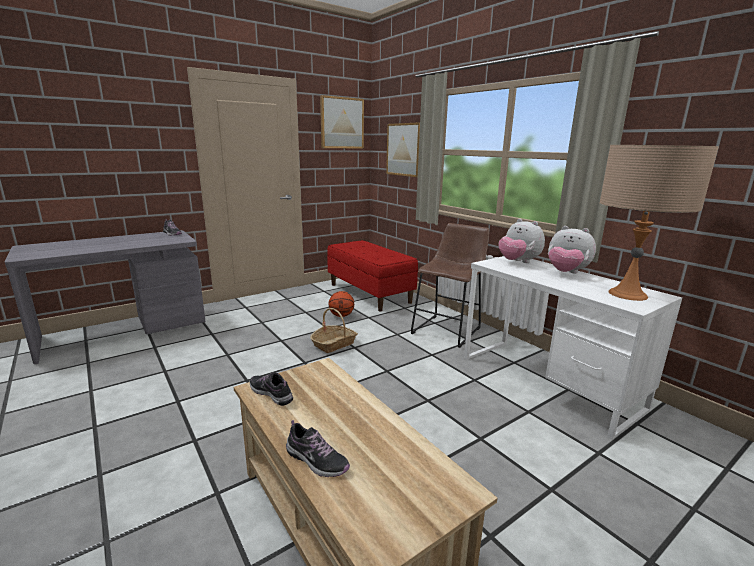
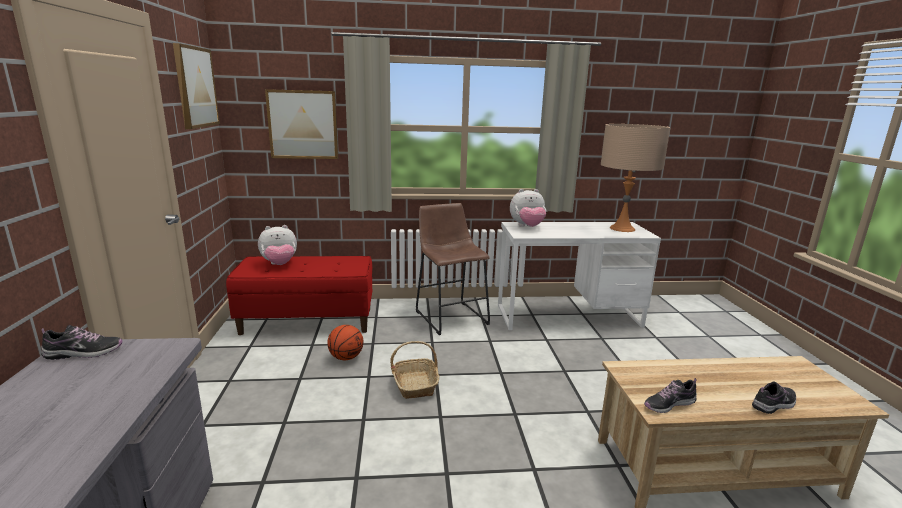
camera: 60 degrees left, 0 degrees up
plush toy [548,226,596,273] -> plush toy moved to [258,225,297,265]

